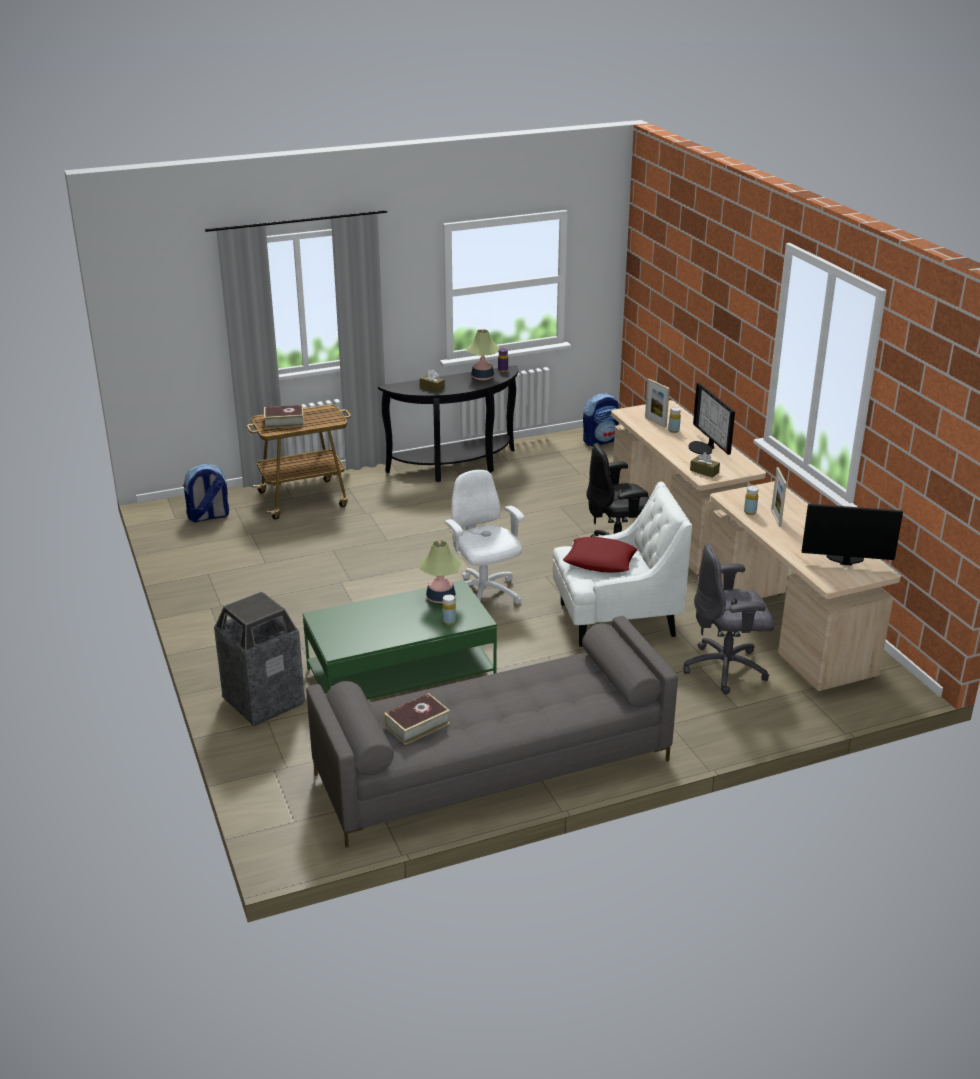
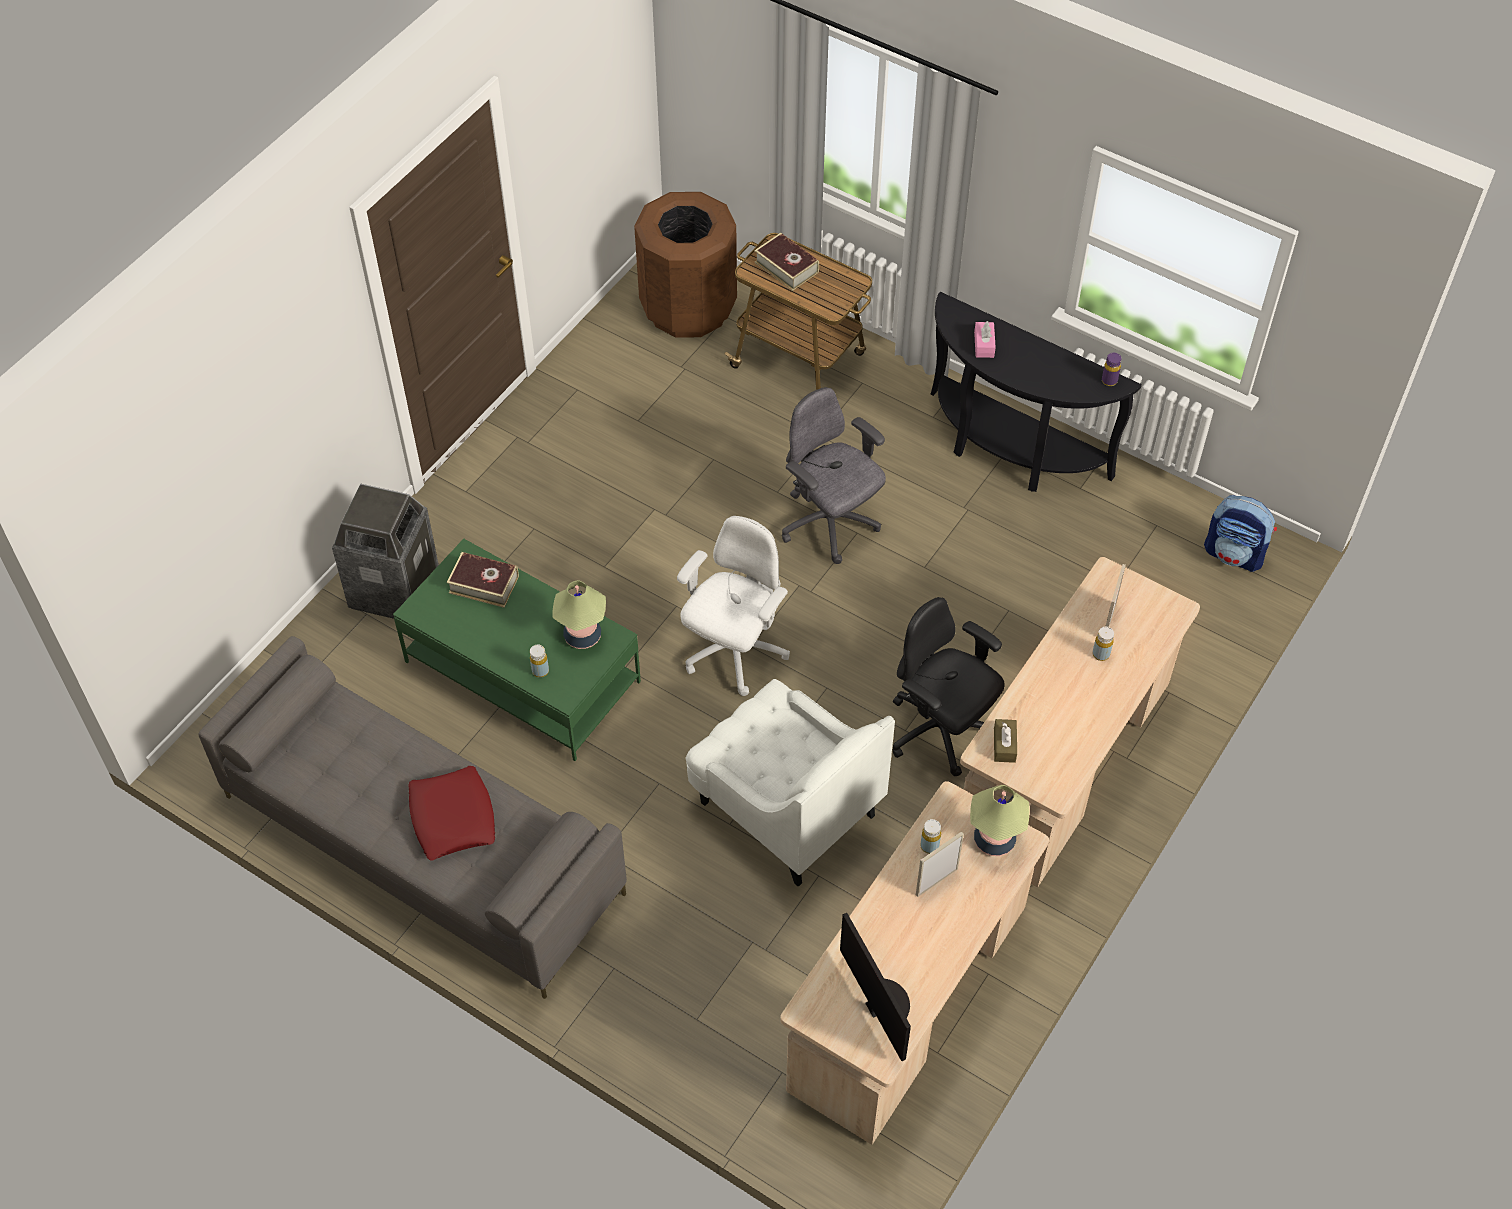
camera: 55 degrees right, 25 degrees up
backpack [183,464,229,522] -> brown trash can [634,192,737,338]
book [384,693,450,745] -> book moved to [447,552,519,608]
brown tissue box [420,370,445,392] -> pink tissue box [974,321,996,358]
table lamp [466,329,499,380] -> table lamp moved to [970,785,1029,856]
red pillow [563,537,638,572] -> red pillow moved to [409,766,495,861]
grey office chair [683,543,774,694] -> grey office chair moved to [782,387,886,564]
monitor [688,383,735,455] -> none

